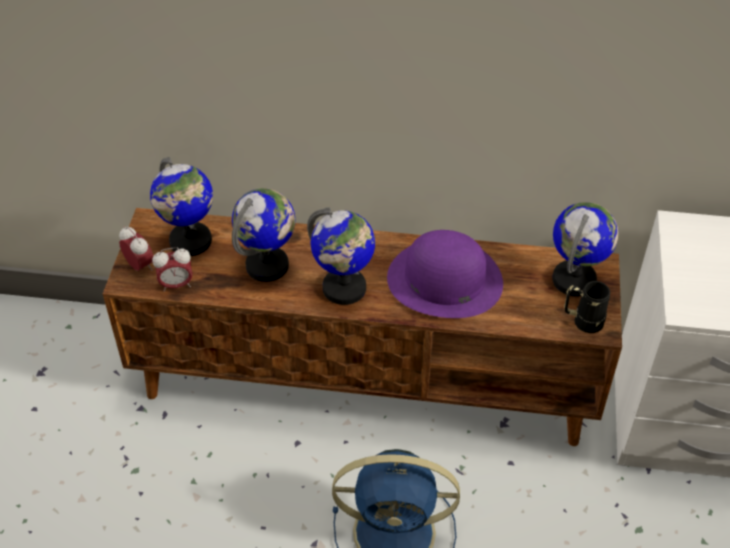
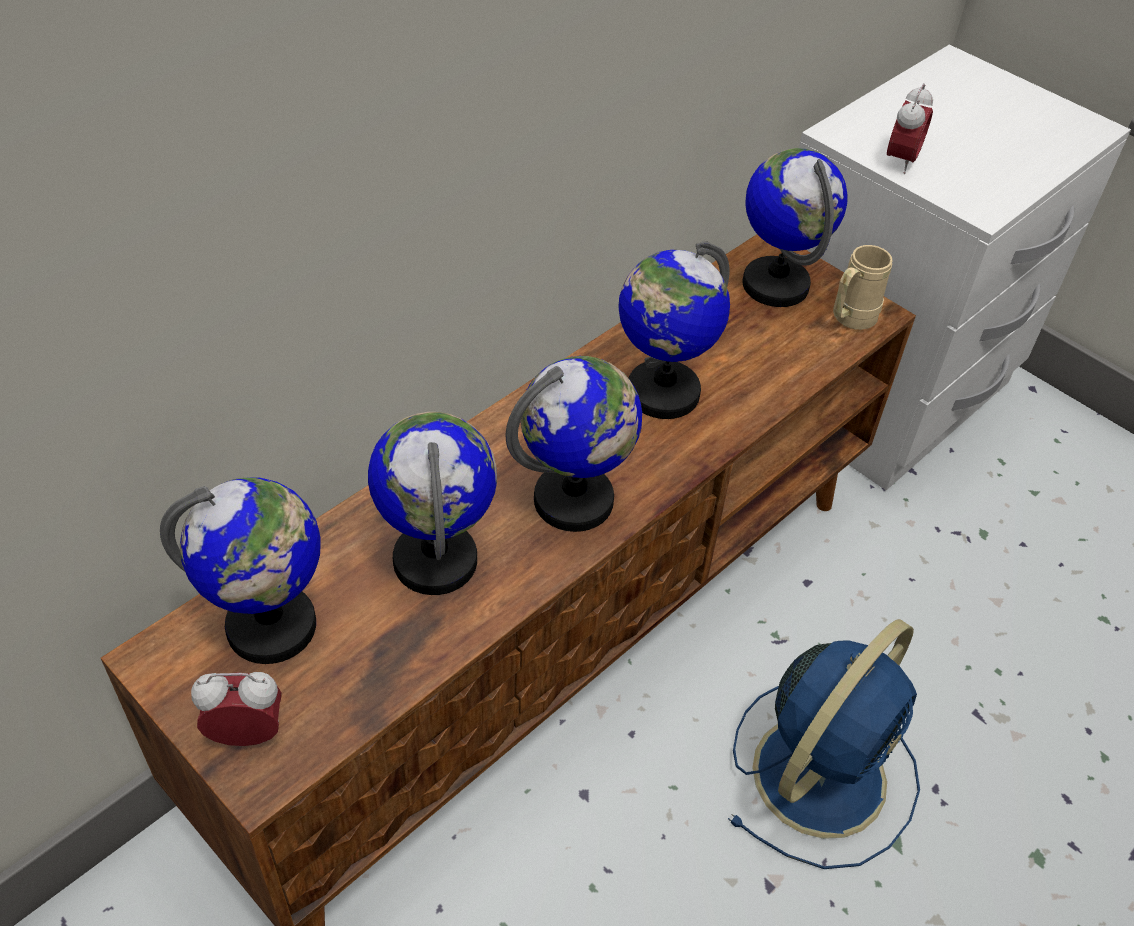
camera: 55 degrees left, 0 degrees up
alarm clock [152,247,193,292] -> alarm clock moved to [887,83,933,174]
purple hat [387,230,503,318] -> globe [618,241,730,419]
black mug [564,281,610,333] -> beige mug [833,245,893,330]

